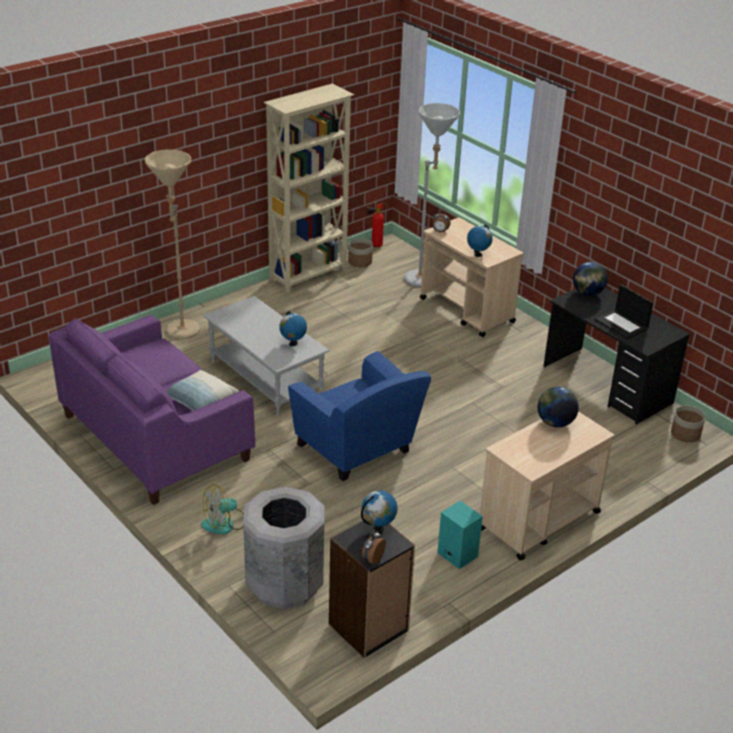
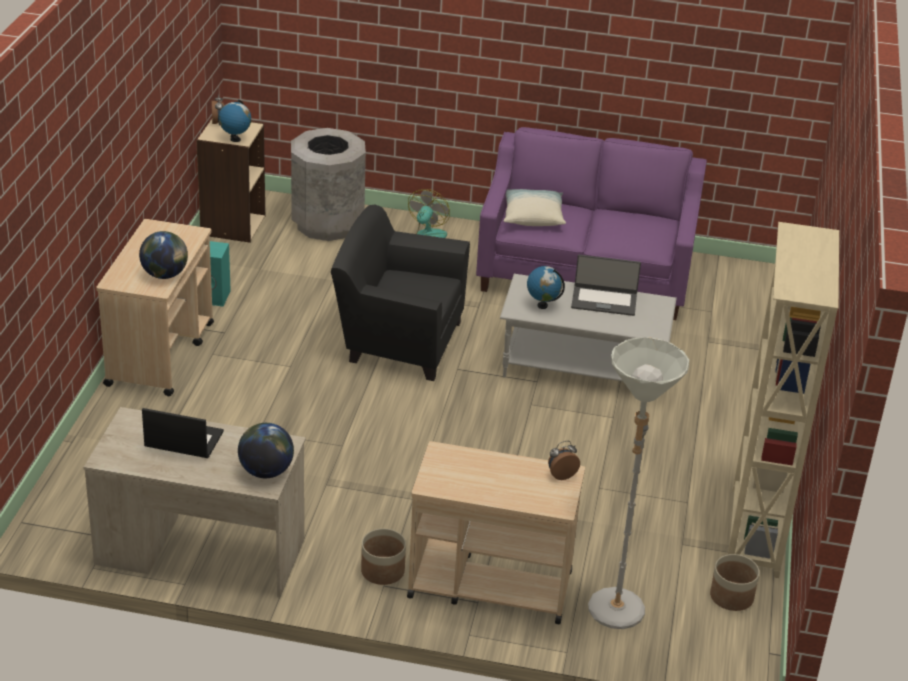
camera: 140 degrees right, 0 degrees up
beige floor lamp [145,149,200,339] -> none
blue armchair [288,351,431,481] -> black armchair [331,205,470,381]
black bookcase [329,520,415,658] -> beige bookcase [196,119,265,243]
fire extinguisher [366,203,385,247] -> none
globe [467,224,493,257] -> none
black desk [543,288,690,424] -> beige desk [83,407,306,598]
planter [671,405,706,443] -> planter moved to [361,529,406,585]
none -> laptop [571,255,641,316]

